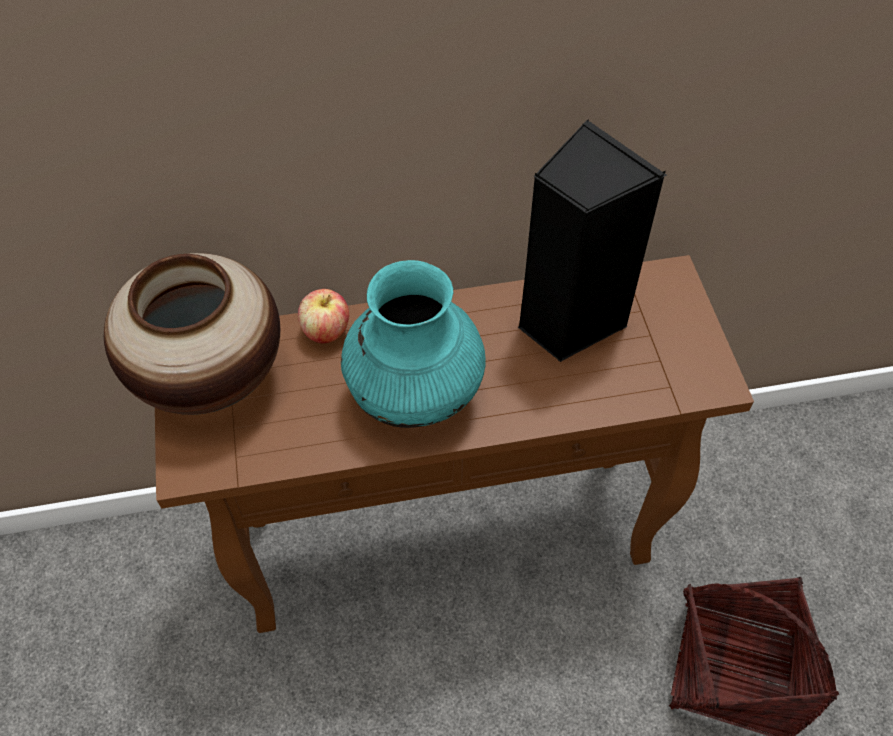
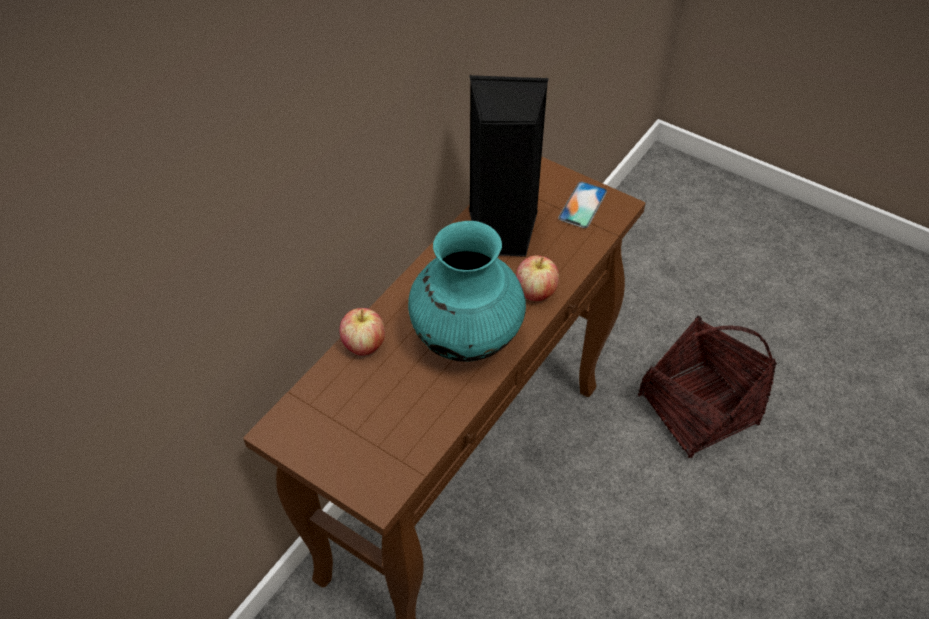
camera: 45 degrees left, 5 degrees down
vase [104,253,280,415] -> none
none -> apple [516,255,559,301]
none -> phone [558,182,607,228]

